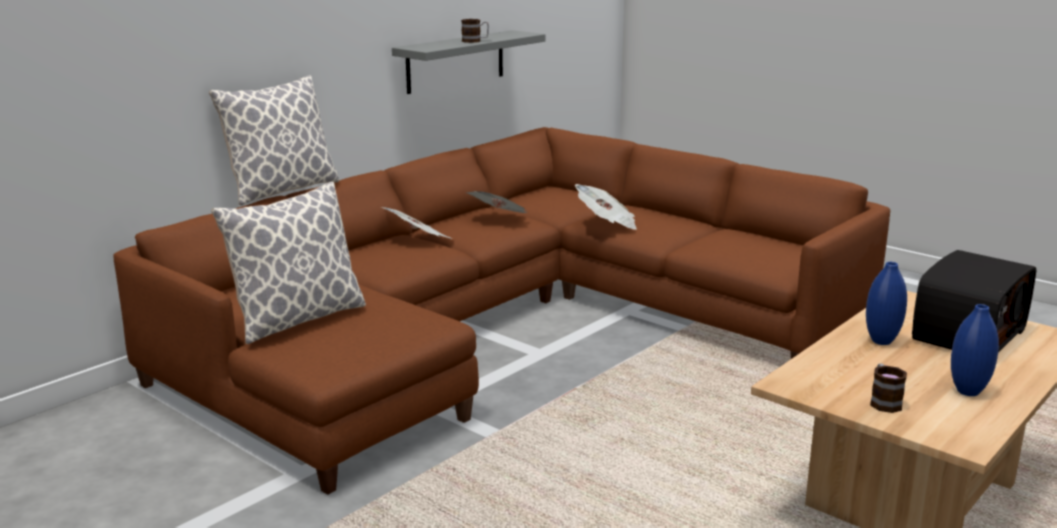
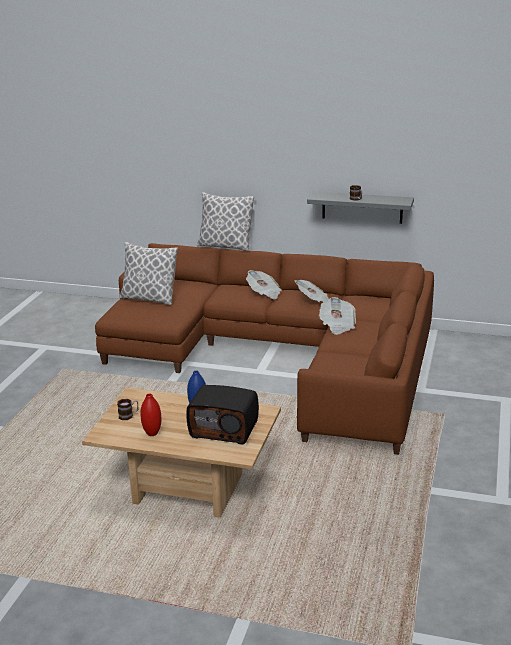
camera: 65 degrees right, 5 degrees up
blue vase [951,304,999,396] -> red vase [141,393,161,436]

